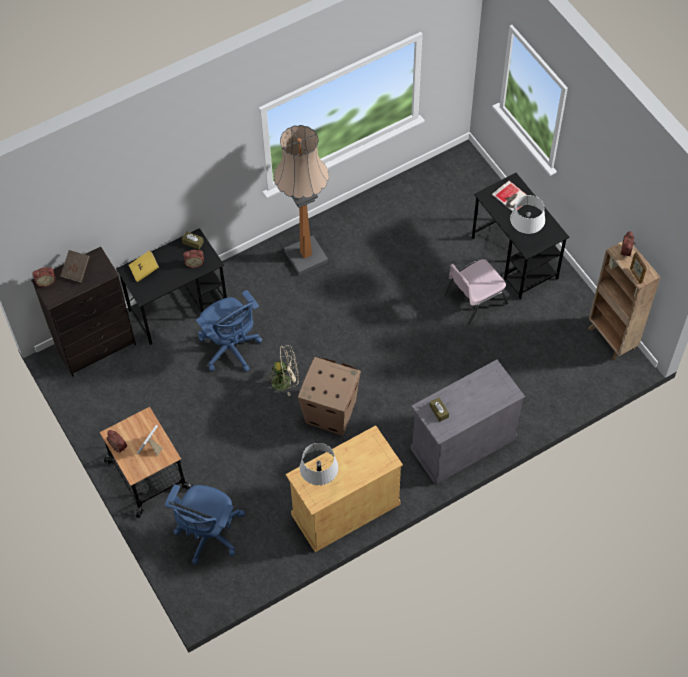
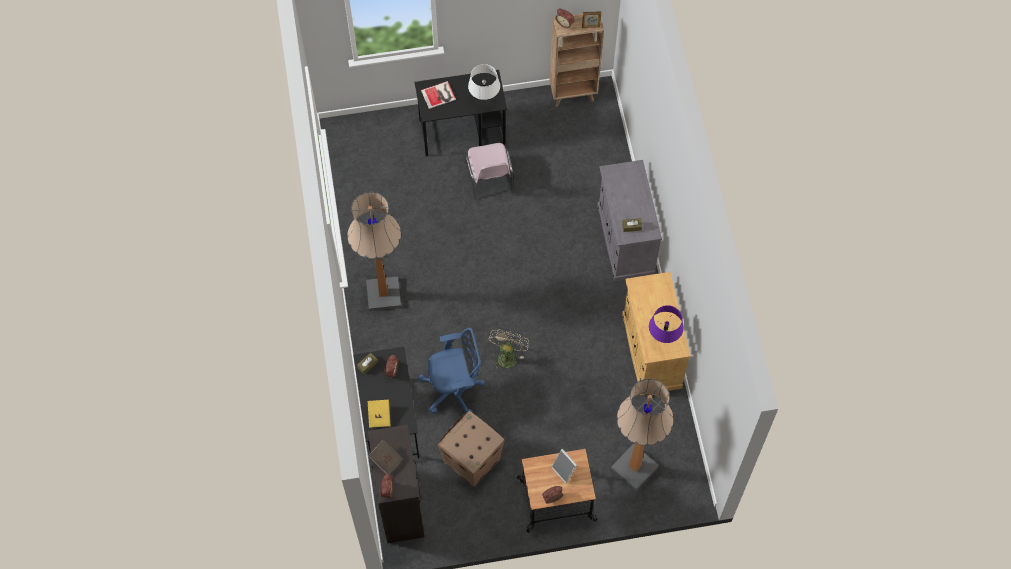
camera: 70 degrees left, 5 degrees up
blue office chair [164,484,245,565] -> floor lamp [611,379,674,490]
cardboard box [298,357,361,436] -> cardboard box moved to [438,411,505,487]
grey table lamp [300,443,338,485] -> purple table lamp [649,305,684,343]

